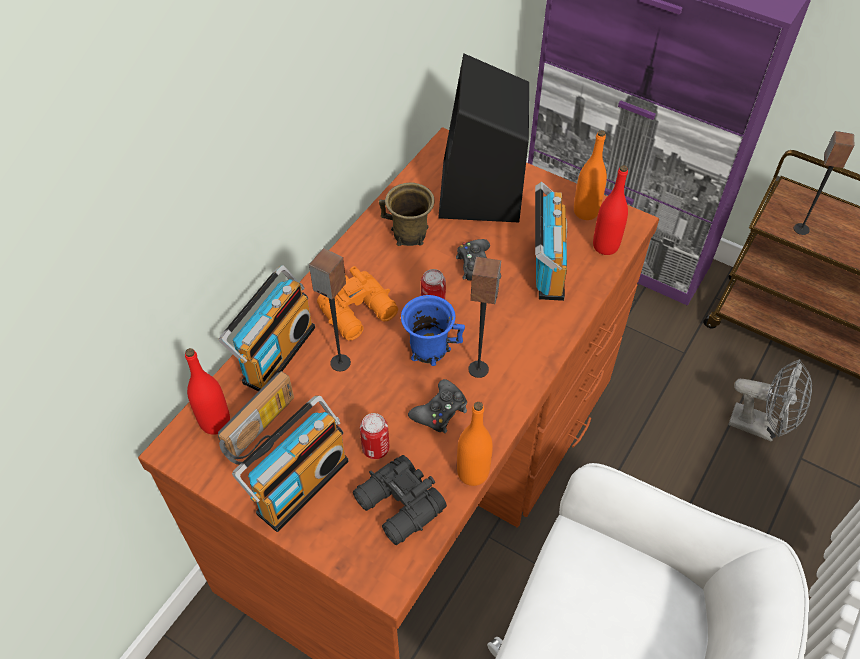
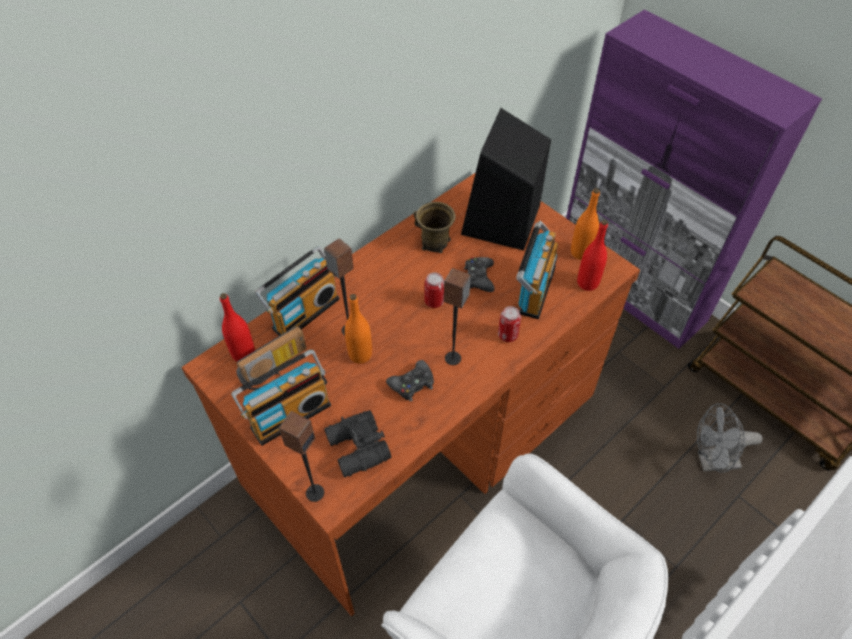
camera: 15 degrees right, 0 degrees up
orange binoculars [317,266,398,341] -> none
can [360,413,390,459] -> can moved to [498,306,521,342]
blue mug [401,295,465,366] -> none
orange bottle [457,402,493,486] -> orange bottle moved to [345,294,372,364]
grey fan [728,359,812,442] -> grey fan turned 135 degrees clockwise [697,403,763,473]
speaker [794,131,854,235] -> speaker moved to [279,411,324,502]

